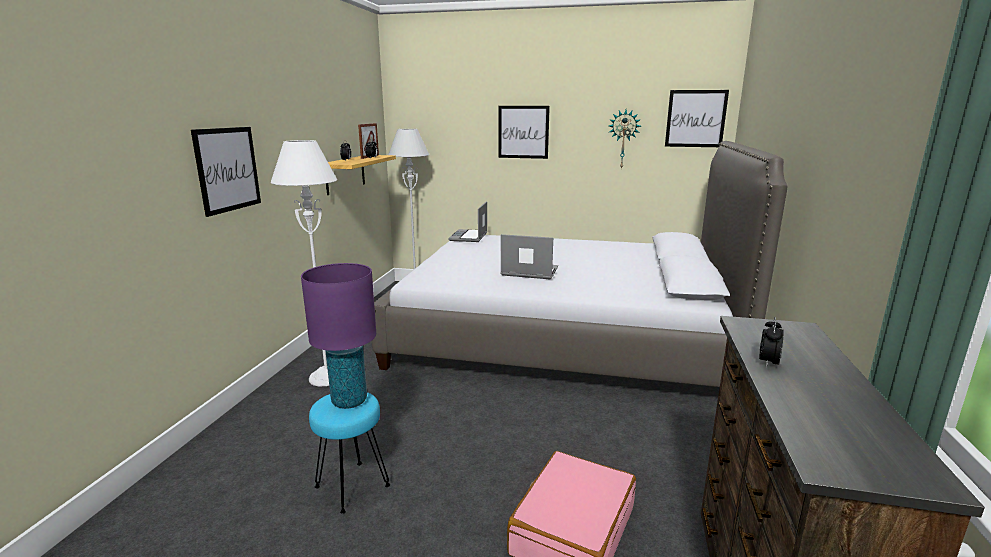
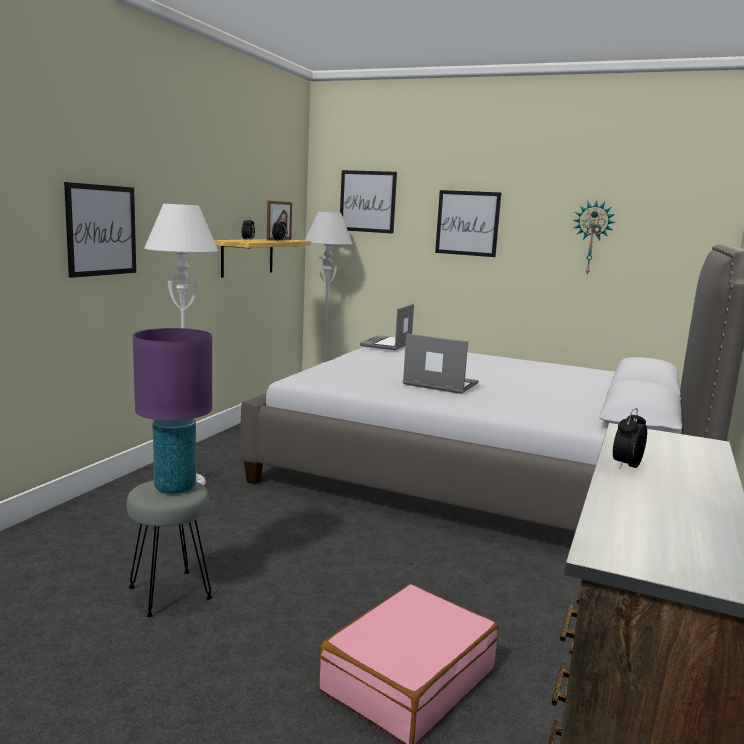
camera: 10 degrees right, 5 degrees down
turquoise stool [309,392,390,514] -> grey stool [127,480,213,617]
picture [665,90,729,147] -> picture moved to [340,170,397,234]

